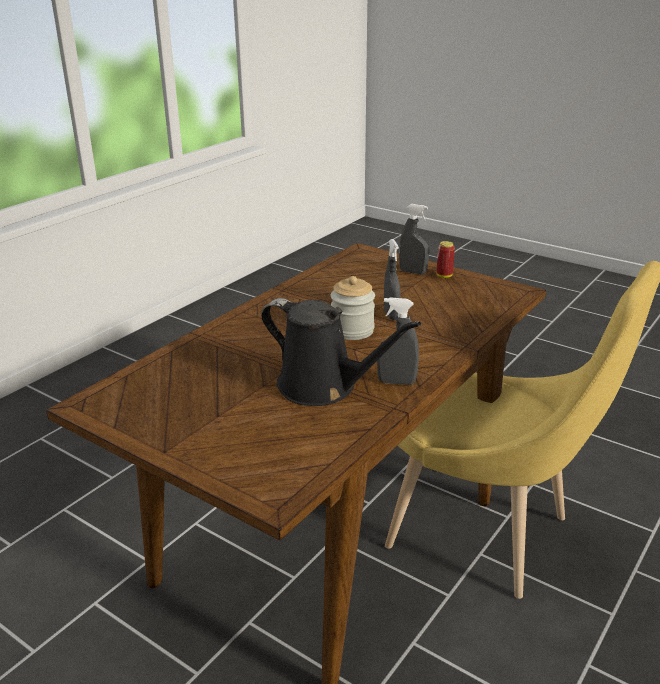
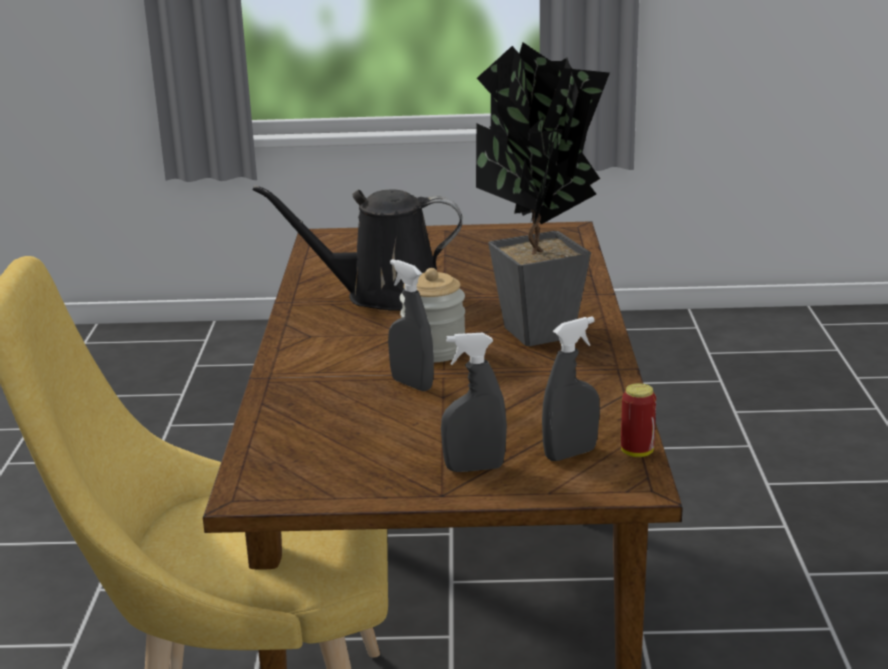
camera: 145 degrees right, 5 degrees down
grey spray bottle [377,297,419,385] -> grey spray bottle moved to [542,316,600,461]
can [437,241,455,278] -> can moved to [621,383,656,457]
none -> potted plant [476,42,610,346]

